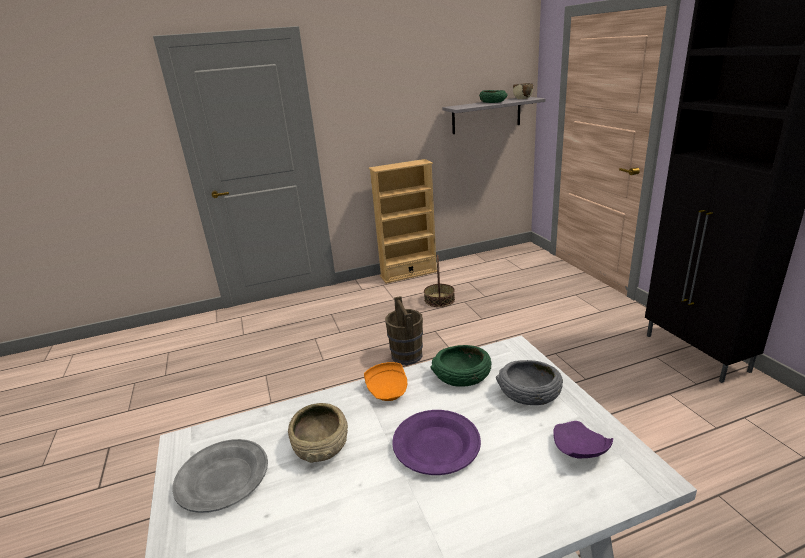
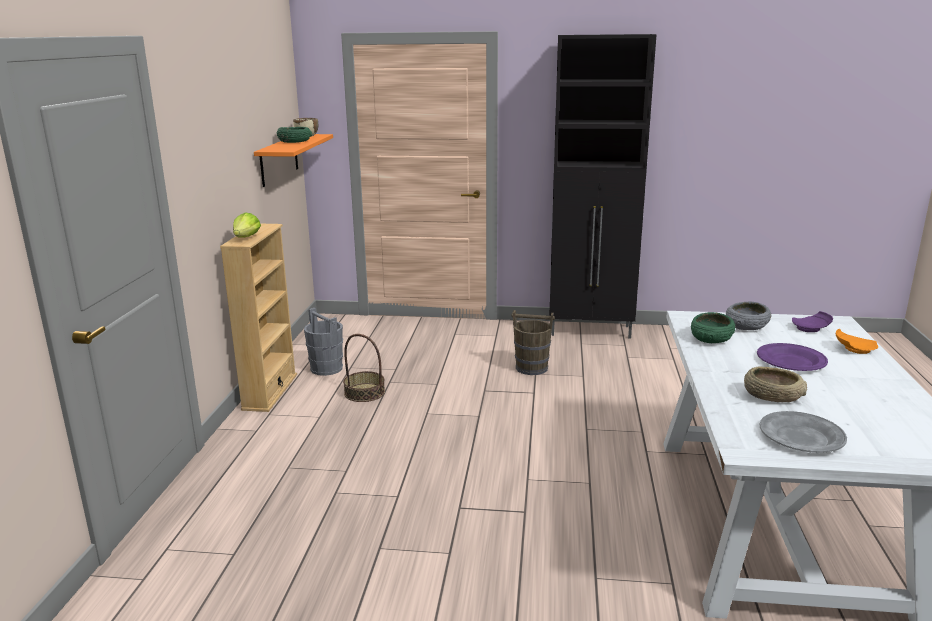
camera: 65 degrees left, 5 degrees down
orange plate [364,362,407,401] -> orange plate moved to [836,329,878,354]
brown bucket [385,296,423,365] -> brown bucket moved to [512,310,555,375]
grey shelf [442,97,545,134] -> orange shelf [254,134,333,187]
none -> lettuce [233,212,261,238]
none -> grey bucket [304,308,343,376]

